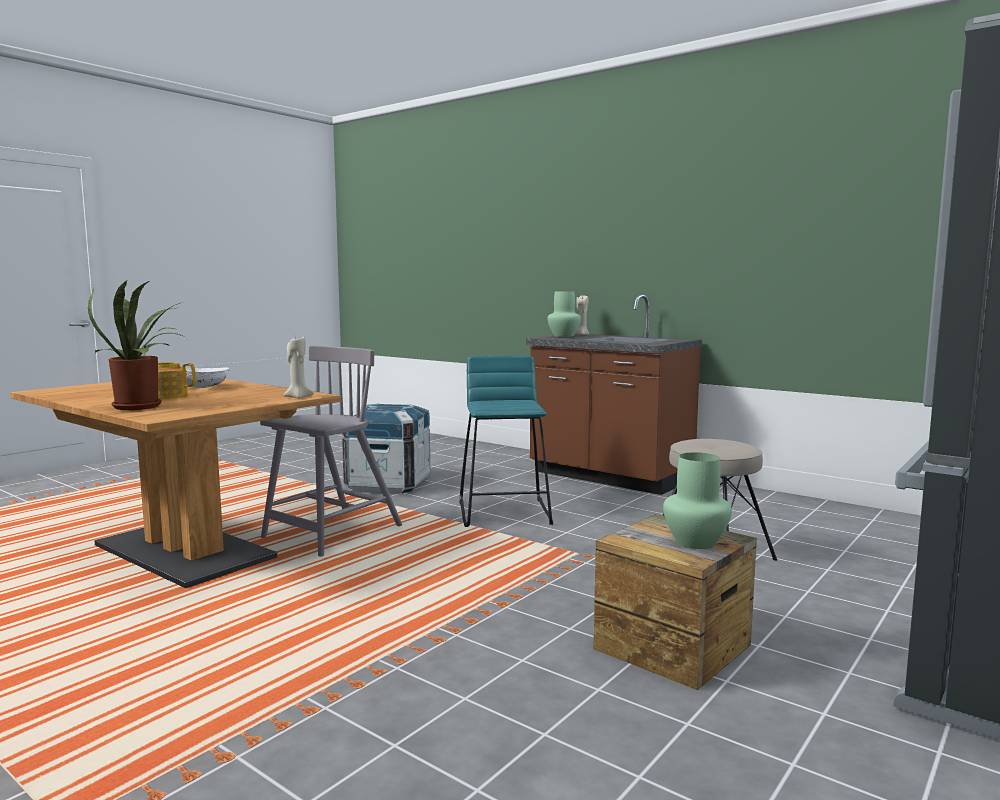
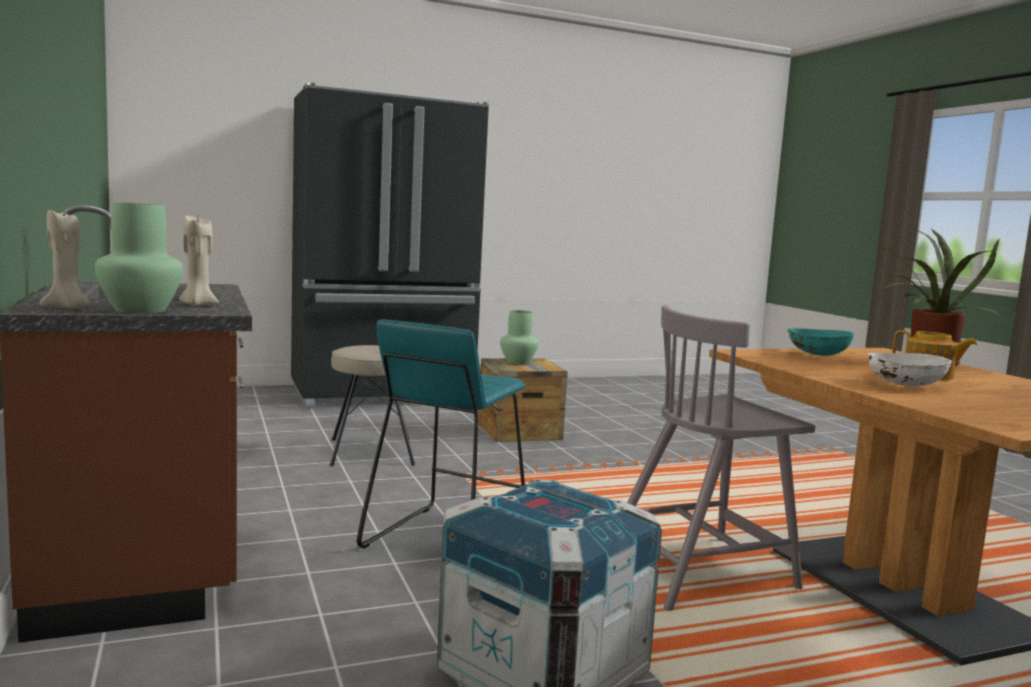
camera: 150 degrees left, 0 degrees up
beige candle [283,337,314,399] -> beige candle moved to [179,216,219,306]
none -> turquoise bowl [788,328,854,356]

